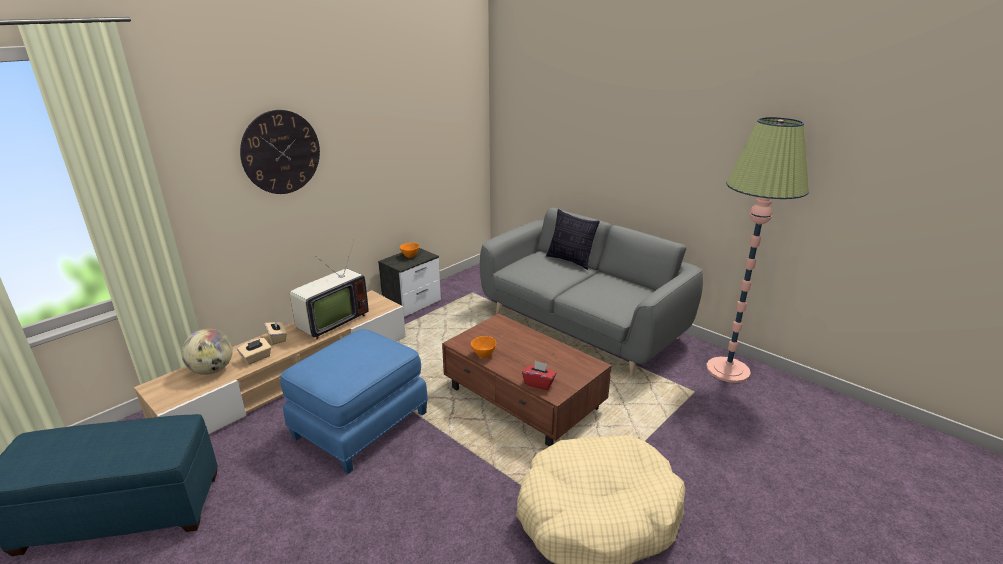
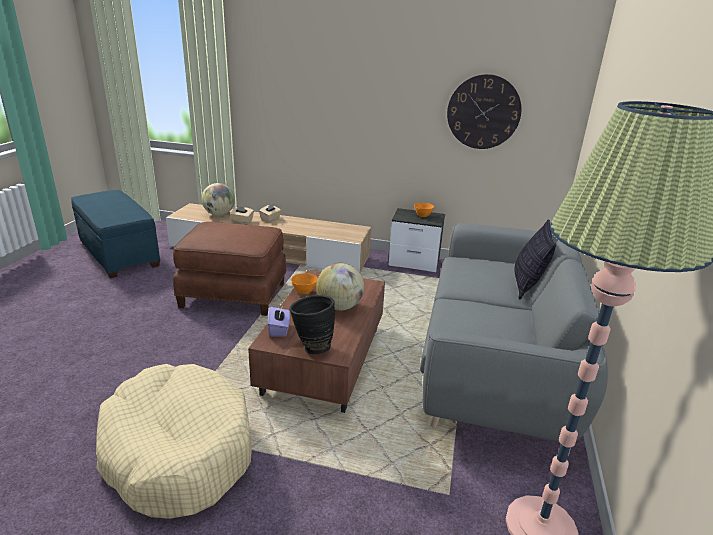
camera: 60 degrees right, 0 degrees up
wall clock [240,110,320,194] -> wall clock moved to [447,74,521,149]
blue ottoman [280,329,428,474] -> brown ottoman [173,222,287,316]
television [290,241,369,339] -> none
red tissue box [522,361,556,390] -> purple tissue box [267,307,290,337]
none -> black vase [289,295,335,354]
none -> globe [316,263,364,311]

